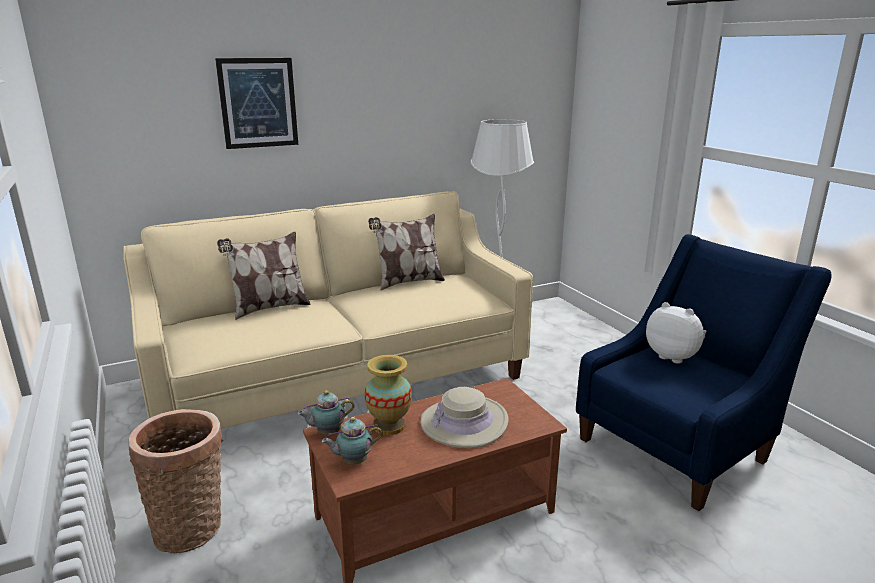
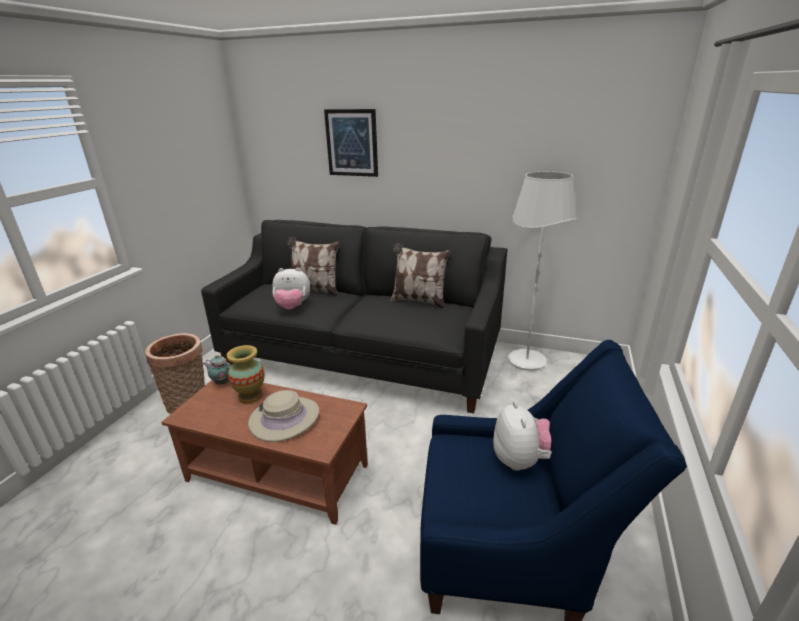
camera: 45 degrees right, 5 degrees up
beige sofa [123,192,533,429] -> black sofa [201,220,508,413]
teapot [322,417,383,464] -> none
none -> plush toy [272,268,310,309]

